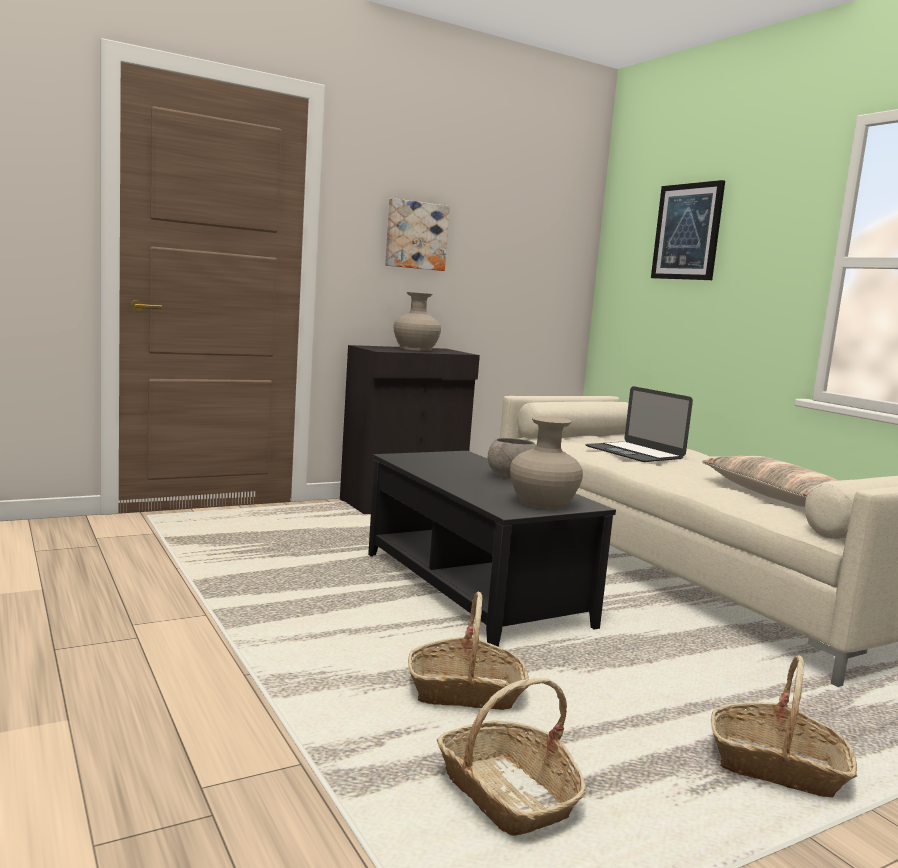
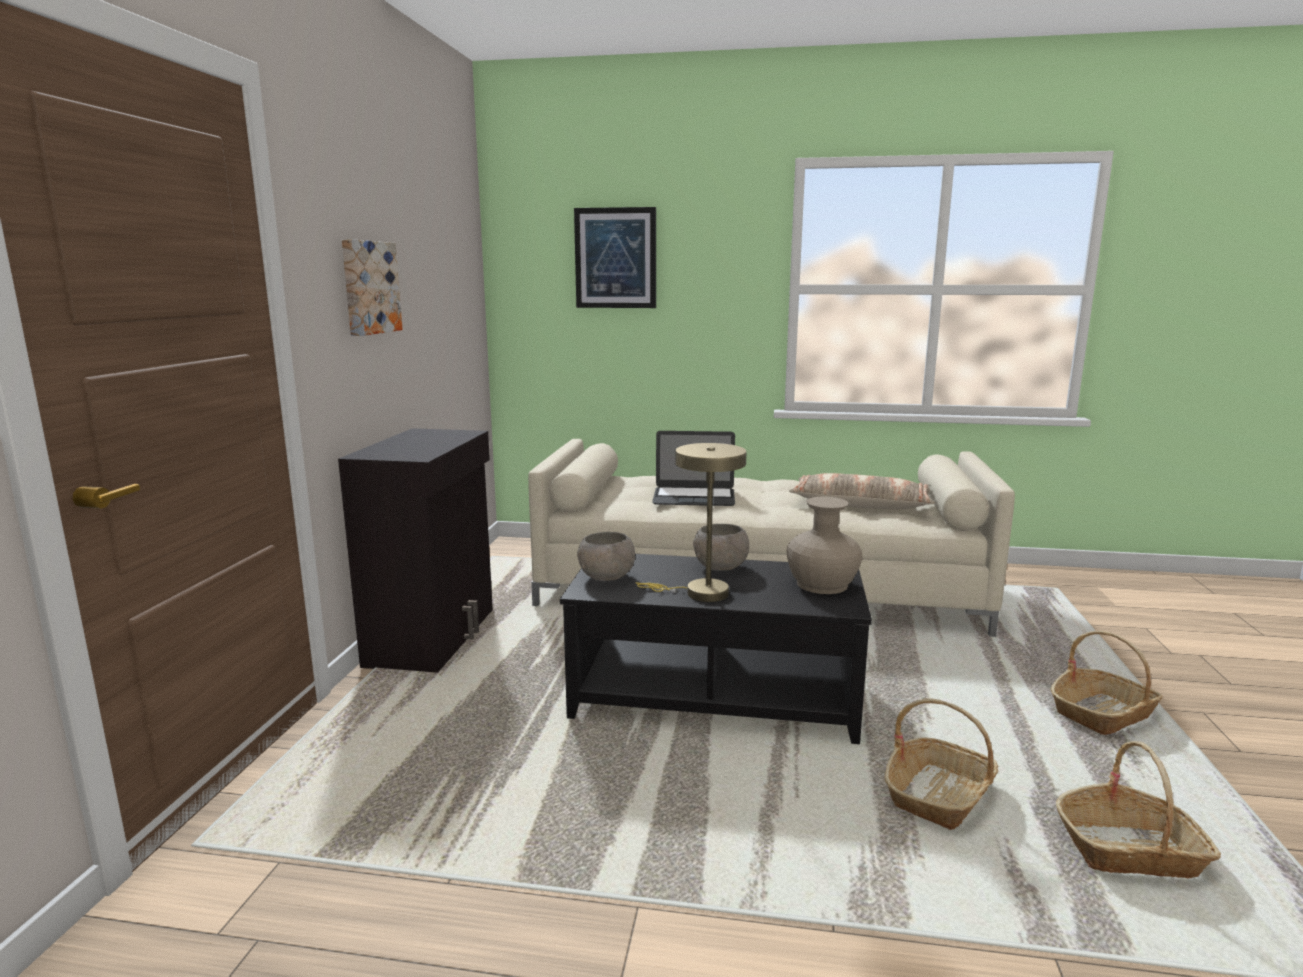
camera: 50 degrees left, 5 degrees up
beige vase [394,292,441,351] -> none
none -> grey bowl [577,532,635,581]
none -> beige table lamp [636,443,747,602]

